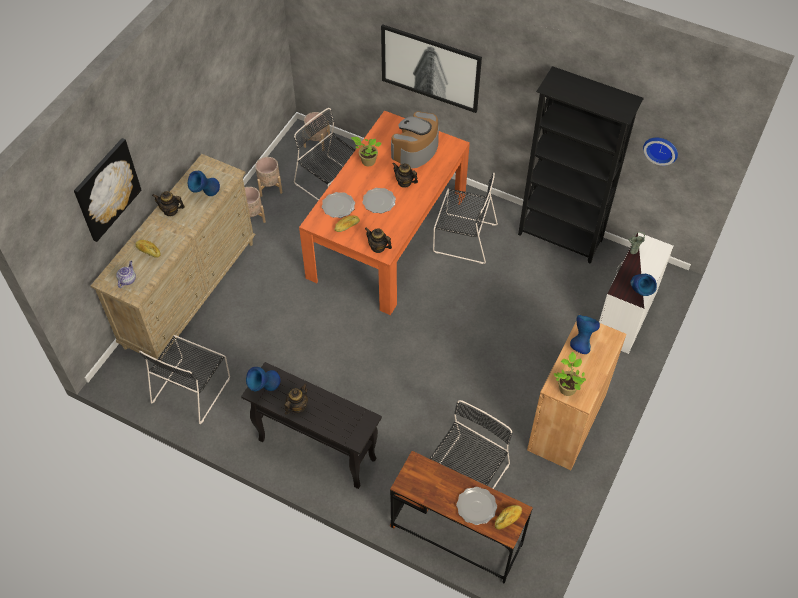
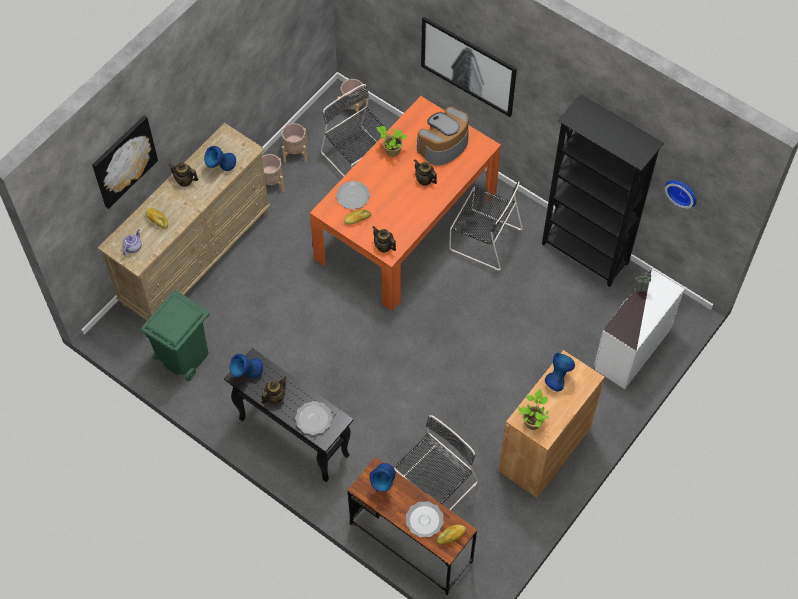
camera: 10 degrees right, 5 degrees up
black chair [139,335,230,424] -> green trash can [140,290,210,381]
plate [362,188,396,214] -> plate moved to [295,401,333,435]
blue vase [631,274,657,296] -> blue vase moved to [369,463,396,492]

